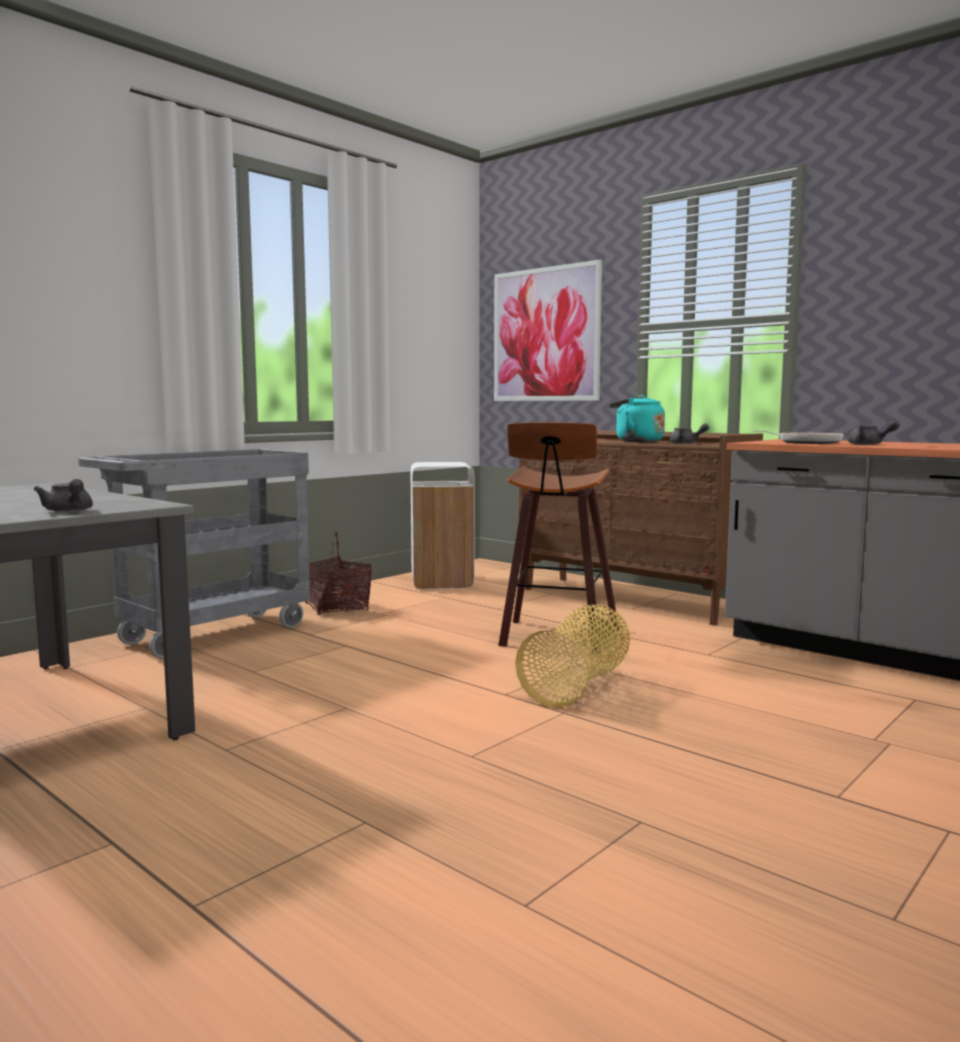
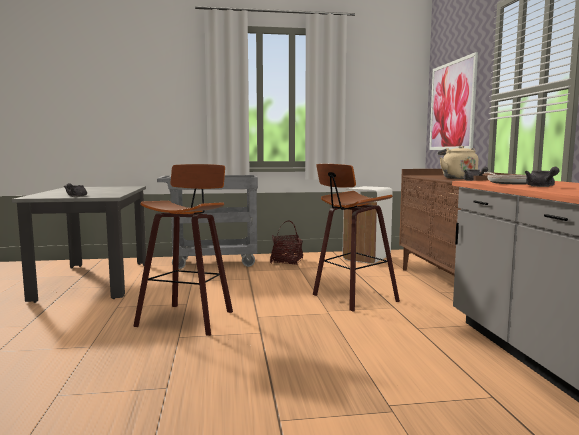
camera: 40 degrees right, 0 degrees up
basket [515,605,630,708] -> none
turquoise kettle [608,395,665,442] -> beige kettle [438,146,478,179]
none -> stool [133,164,233,336]

